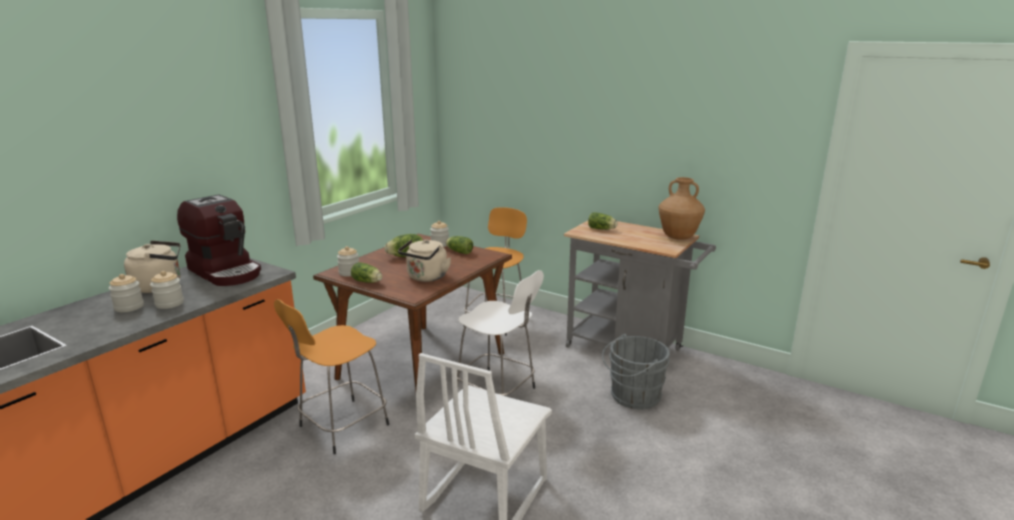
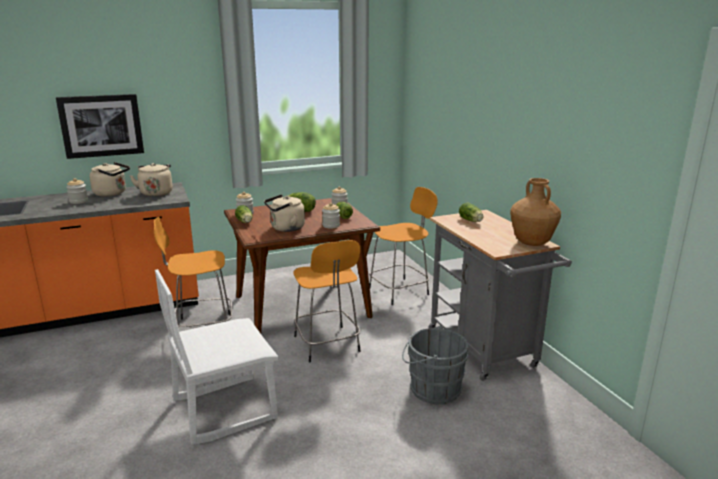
camera: 35 degrees right, 0 degrees up
jar [150,271,184,309] -> jar moved to [322,203,340,229]
coffee machine [177,195,261,286] -> beige kettle [130,163,173,197]
white stool [457,270,544,396] -> orange stool [294,240,360,363]
none -> picture [56,94,144,159]

